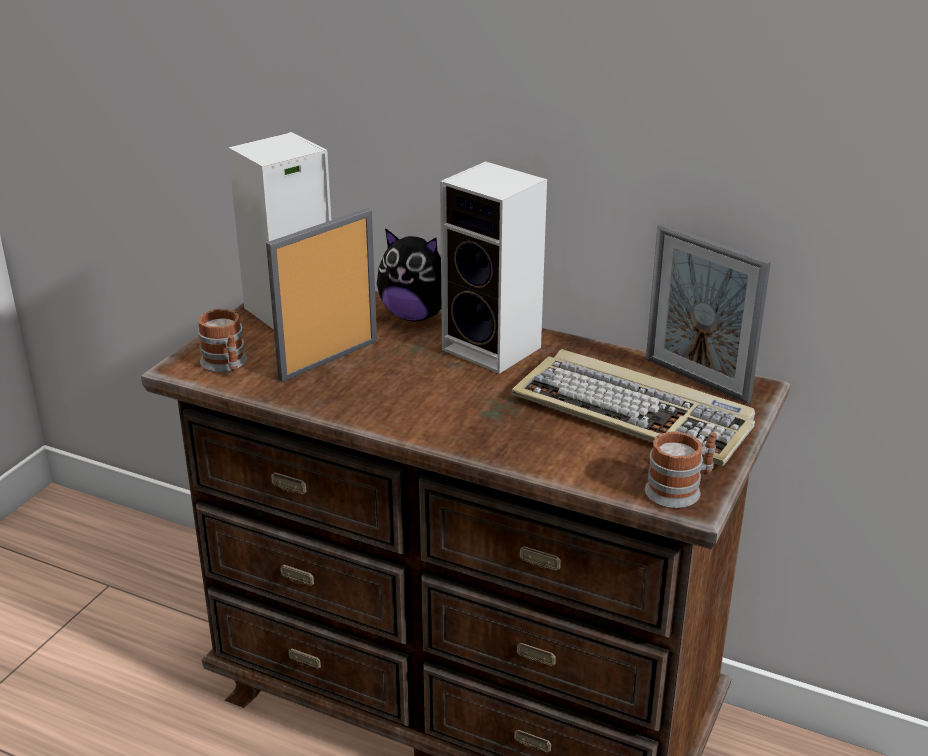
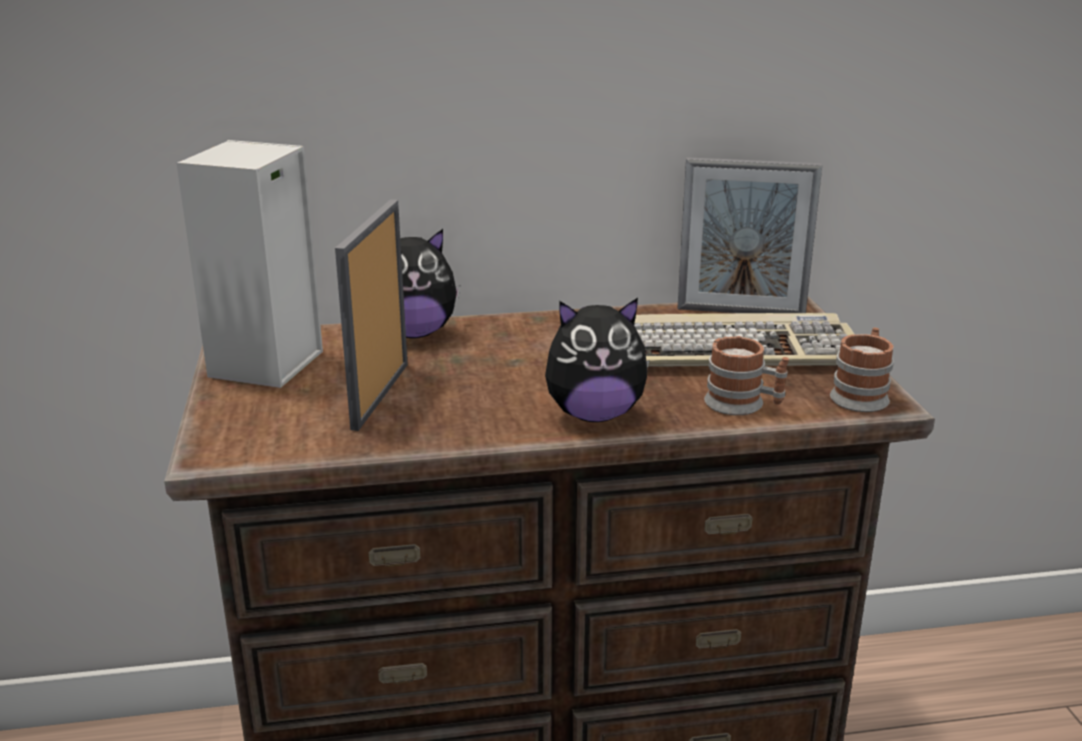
camera: 35 degrees left, 5 degrees down
mug [198,308,247,372] -> mug moved to [704,336,789,415]
speaker [440,161,547,374] -> none
none -> plush toy [545,298,649,422]

